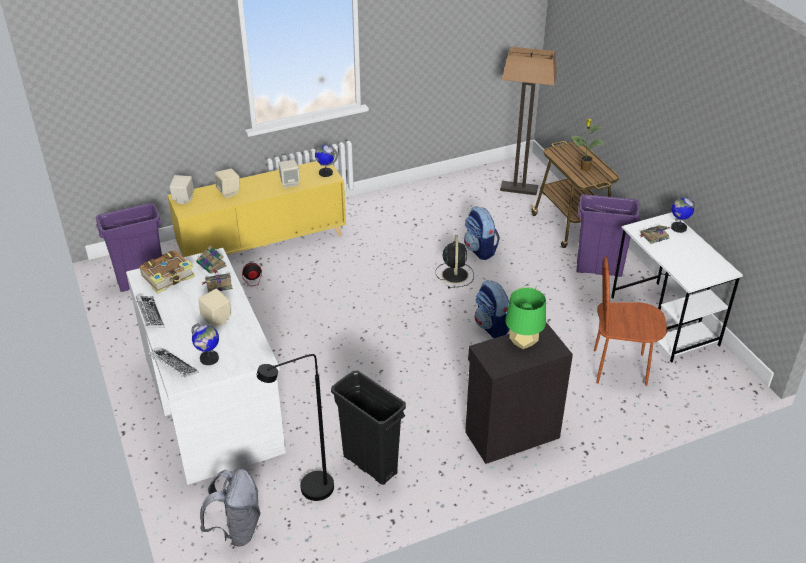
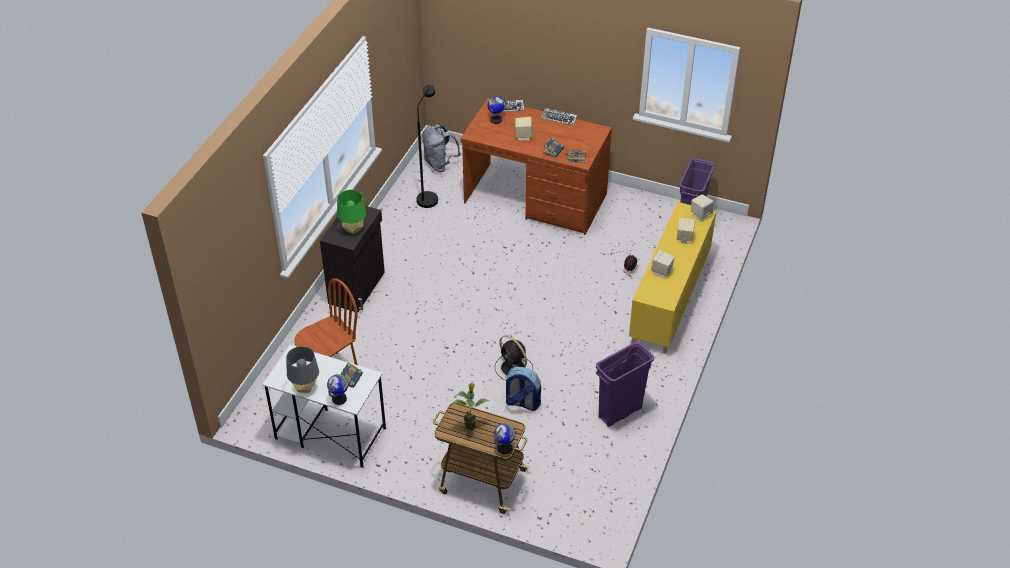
camera: 135 degrees right, 5 degrees up
white desk [126,248,286,485] -> brown desk [460,98,612,235]
book [140,250,195,294] -> none
globe [315,145,338,177] -> globe moved to [494,423,516,454]
black trash can [331,371,406,485] -> none
backpack [475,280,509,338] -> none
floor lamp [500,47,557,195] -> none
purple trash can [576,194,640,277] -> purple trash can moved to [596,342,654,427]
none -> grey table lamp [286,346,319,393]

